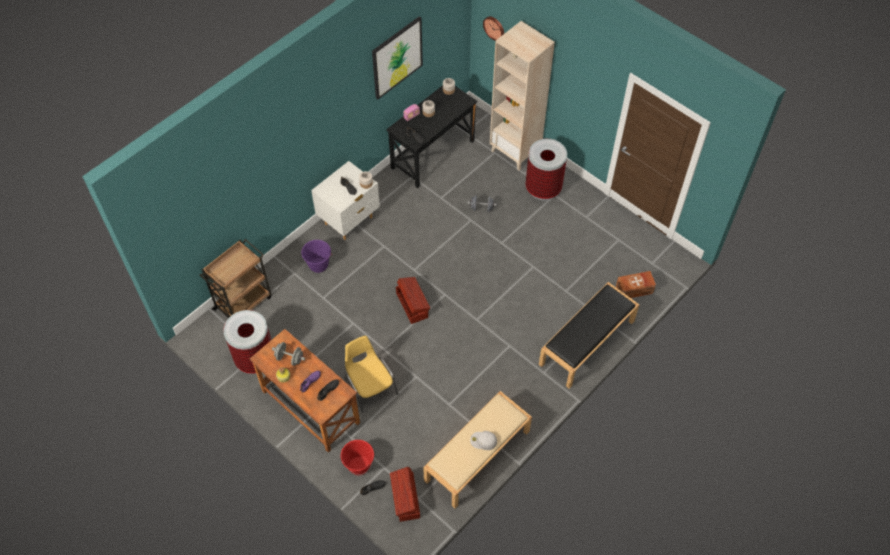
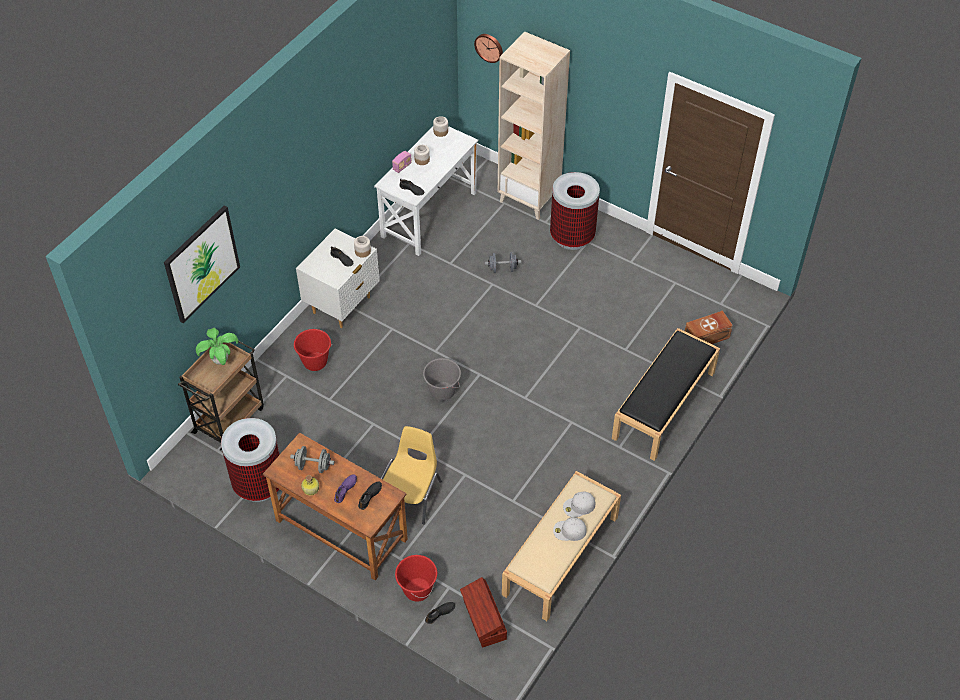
camera: 10 degrees left, 5 degrees down
purple bucket [301,240,332,273] -> red bucket [293,329,332,371]
yellow chair [344,336,398,413] -> yellow chair turned 60 degrees clockwise [380,426,442,524]
picture [372,16,423,99] -> picture moved to [164,205,240,323]
black desk [386,85,477,188] -> white desk [374,126,478,256]
brown storage box [396,277,430,324] -> grey bucket [423,358,461,401]
none -> potted plant [196,328,239,365]
none -> white cap [563,492,595,517]

